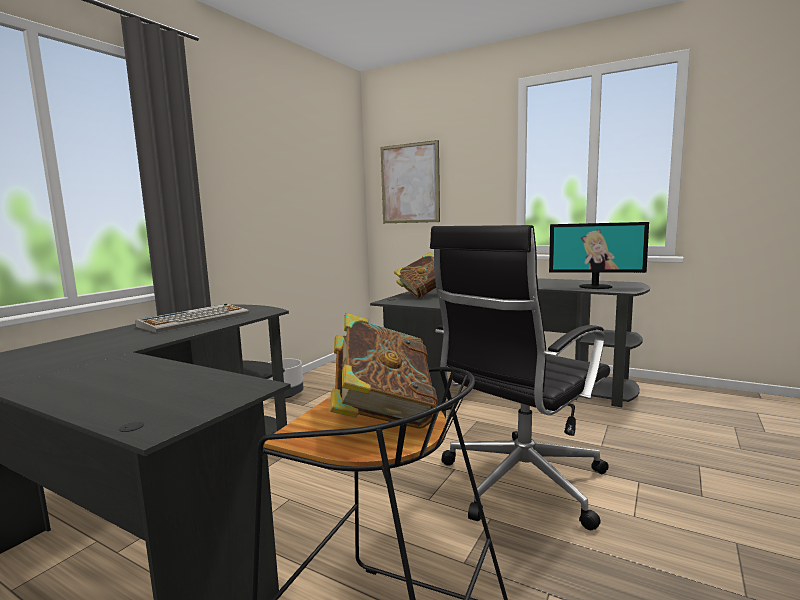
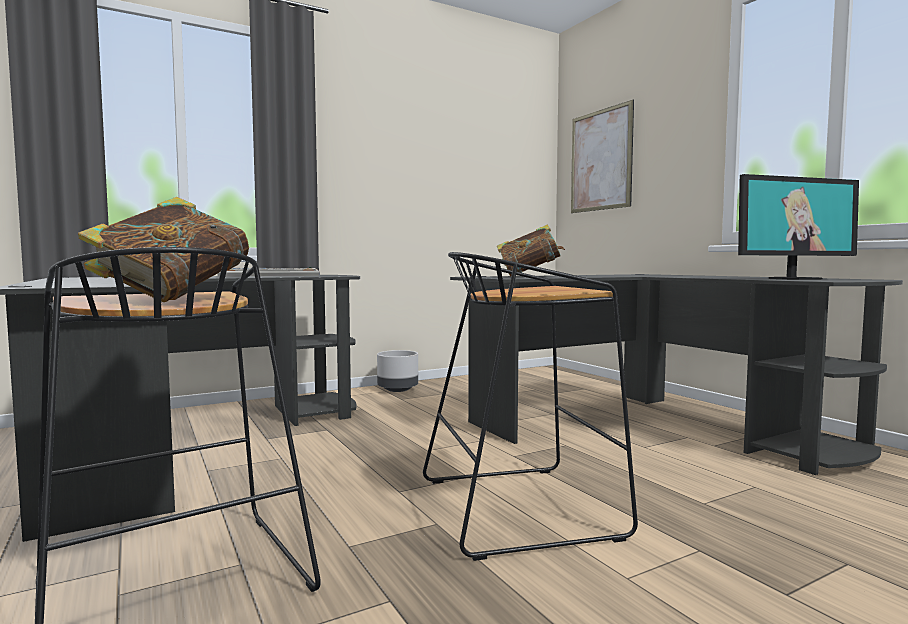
camera: 30 degrees right, 5 degrees down
black office chair [430,225,610,530] -> black stool [423,252,638,561]
monitor [549,222,649,289] -> monitor turned 60 degrees counterclockwise [738,174,859,280]

